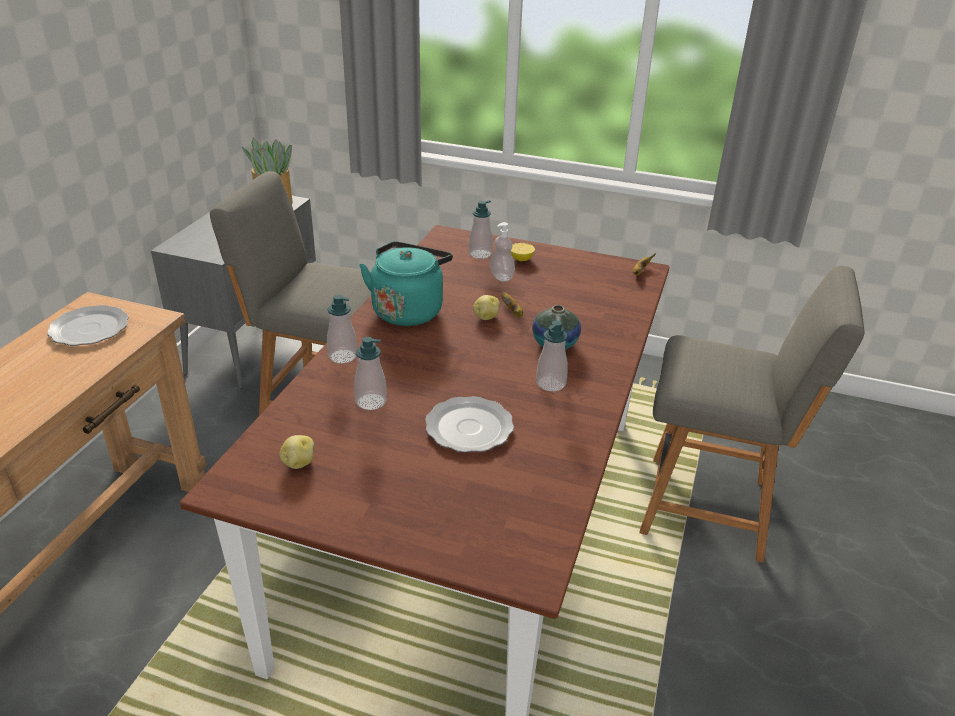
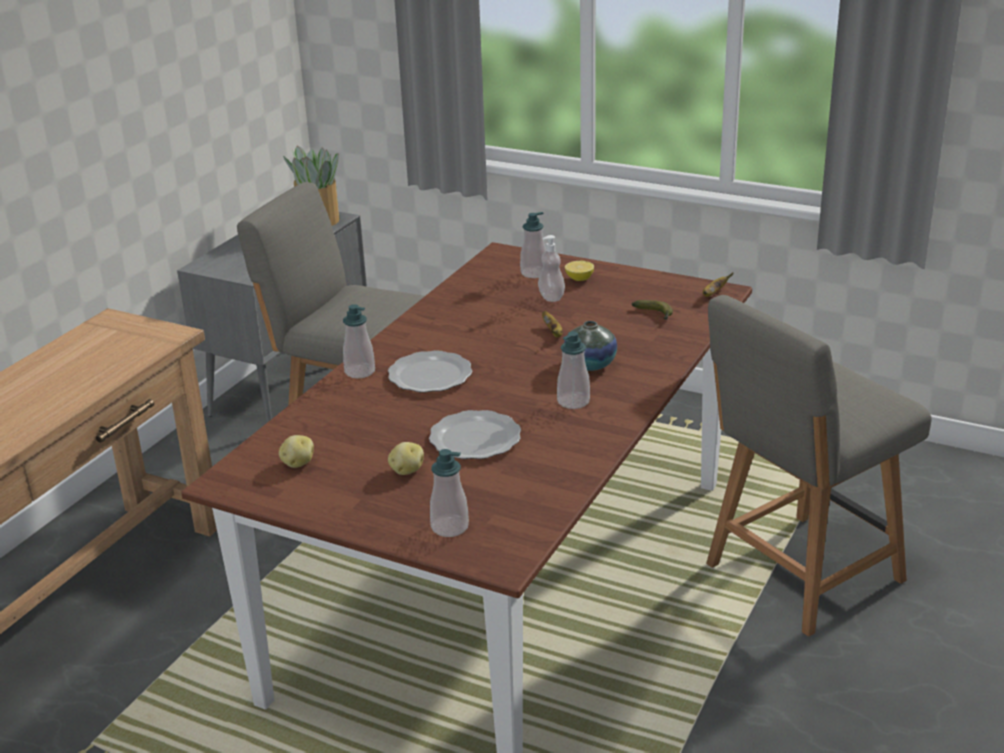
camera: 10 degrees right, 5 degrees down
plate [47,305,129,346] -> plate moved to [388,350,472,393]
soap dispenser [355,337,387,410] -> soap dispenser moved to [430,449,469,537]
turquoise kettle [359,241,453,326] -> none
potato [473,295,500,320] -> potato moved to [388,442,424,475]
grey chair [639,266,865,563] -> grey chair turned 120 degrees clockwise [706,295,932,637]
none -> banana [632,300,673,320]

